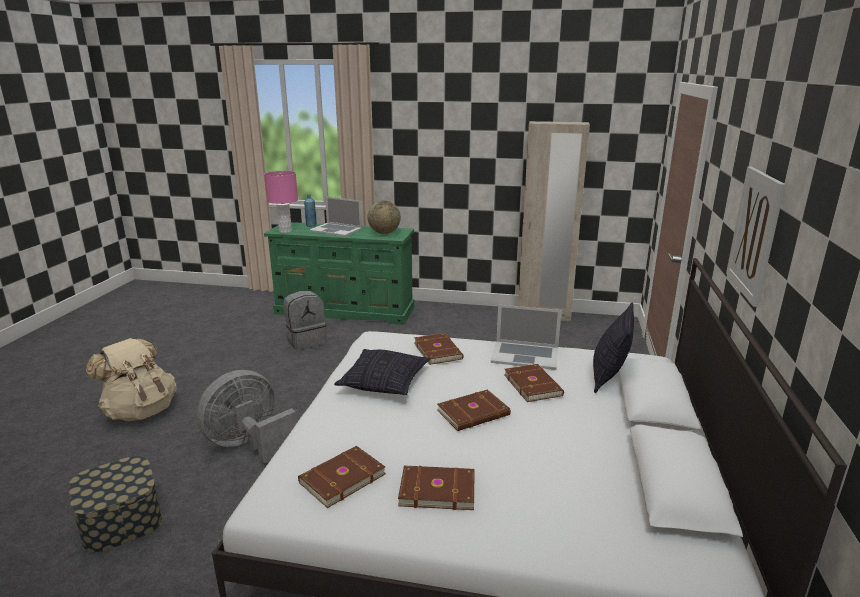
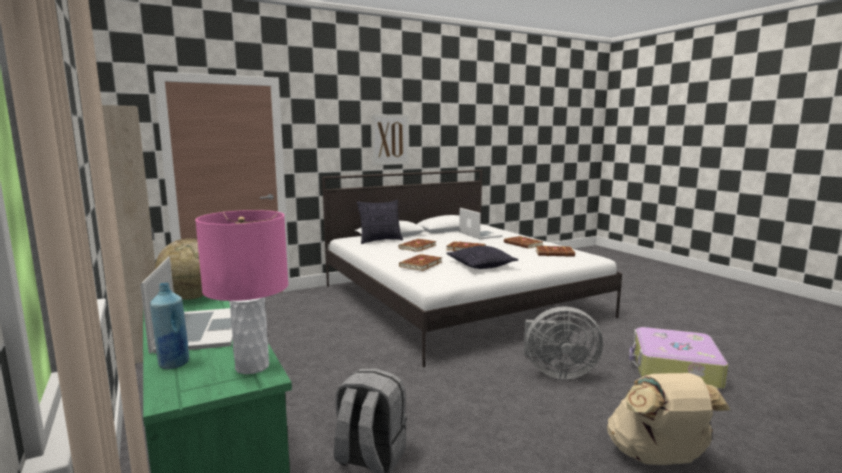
camera: 130 degrees left, 10 degrees down
storage box [69,456,162,553] -> suitcase [629,327,728,390]
laptop [491,305,562,370] -> laptop moved to [459,208,502,239]

